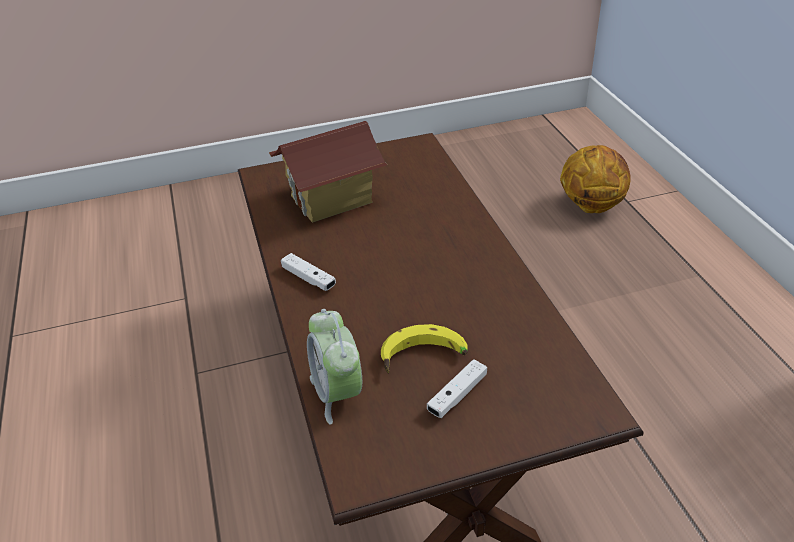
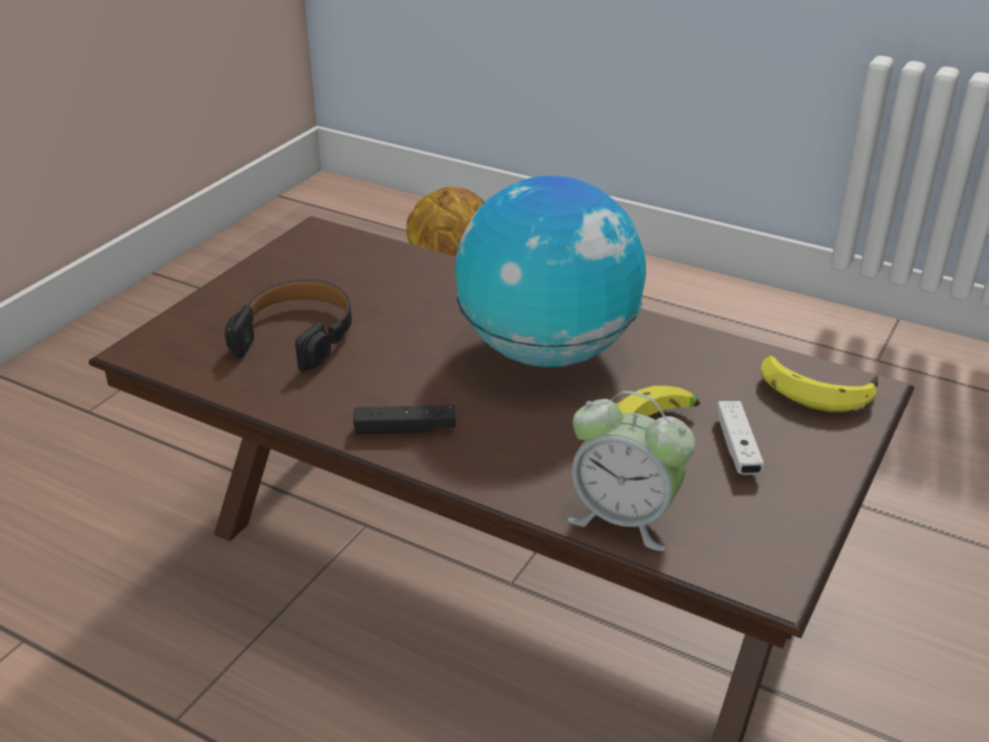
camera: 45 degrees left, 5 degrees down
toy house [269,121,388,223] -> black headphones [225,279,352,371]
white game controller [281,253,336,291] -> black game controller [353,405,455,434]
none -> globe [455,176,646,367]
none -> banana [761,355,878,412]

